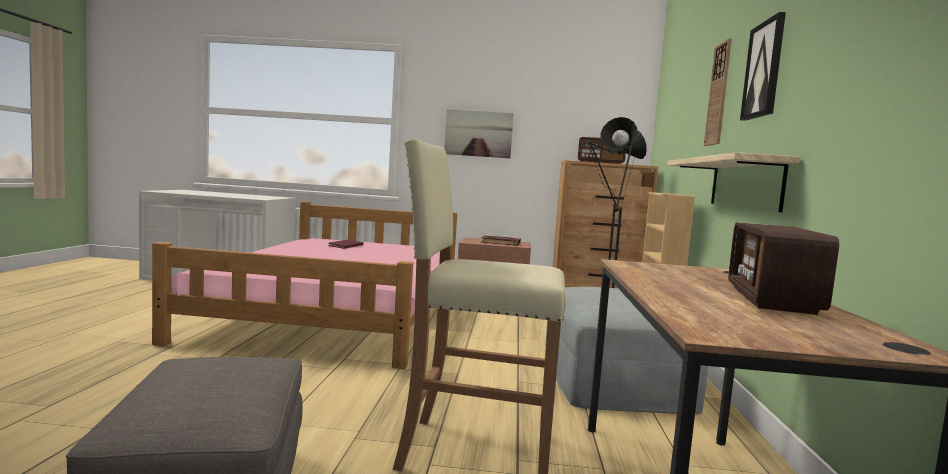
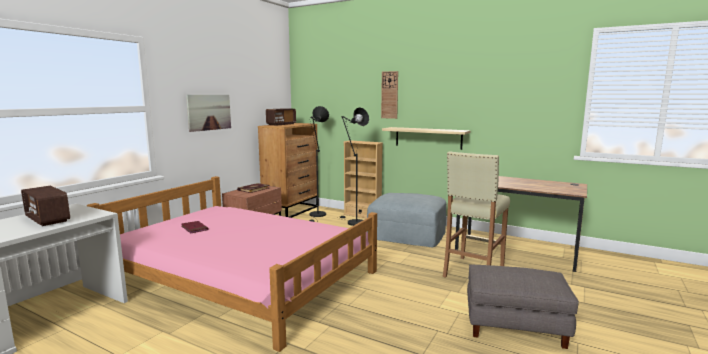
camera: 65 degrees left, 5 degrees up
radio [728,222,839,315] -> radio moved to [21,186,70,226]
picture [740,12,786,121] -> none

